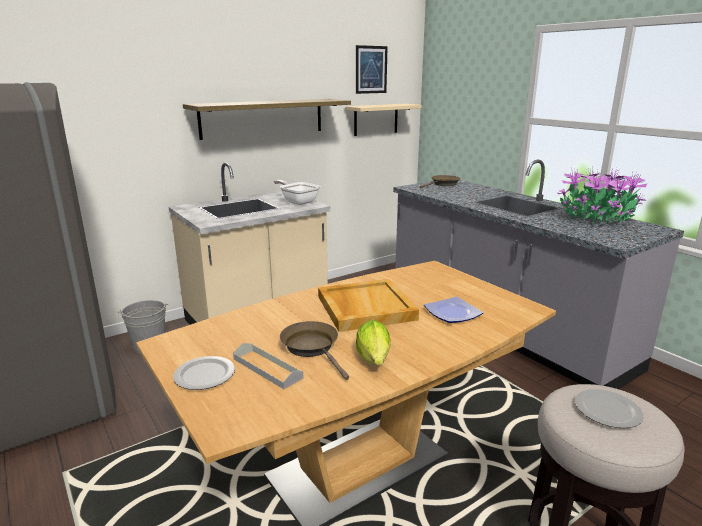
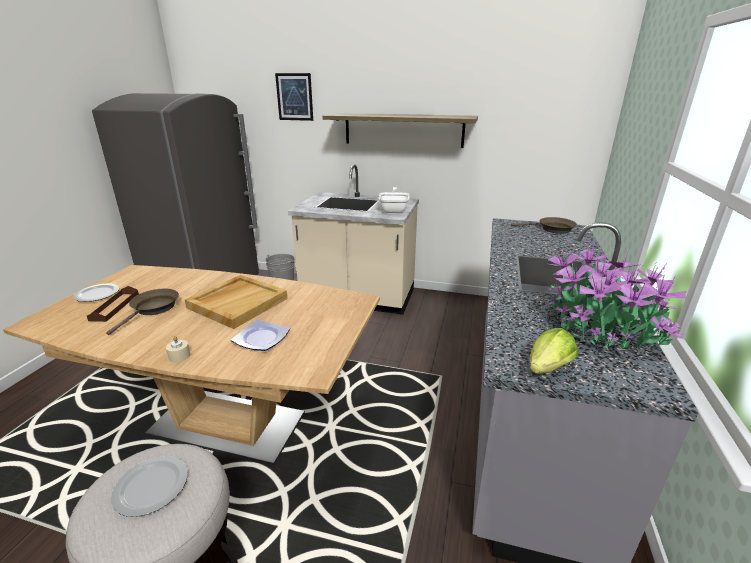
camera: 50 degrees right, 5 degrees up
grey tray [233,343,304,389] -> brown tray [87,286,139,322]
beige shelf [345,104,422,136] -> none
picture [356,45,388,94] -> picture moved to [275,73,313,121]
lettuce [356,320,391,365] -> lettuce moved to [530,328,578,374]
none -> beige candle [166,336,190,362]

